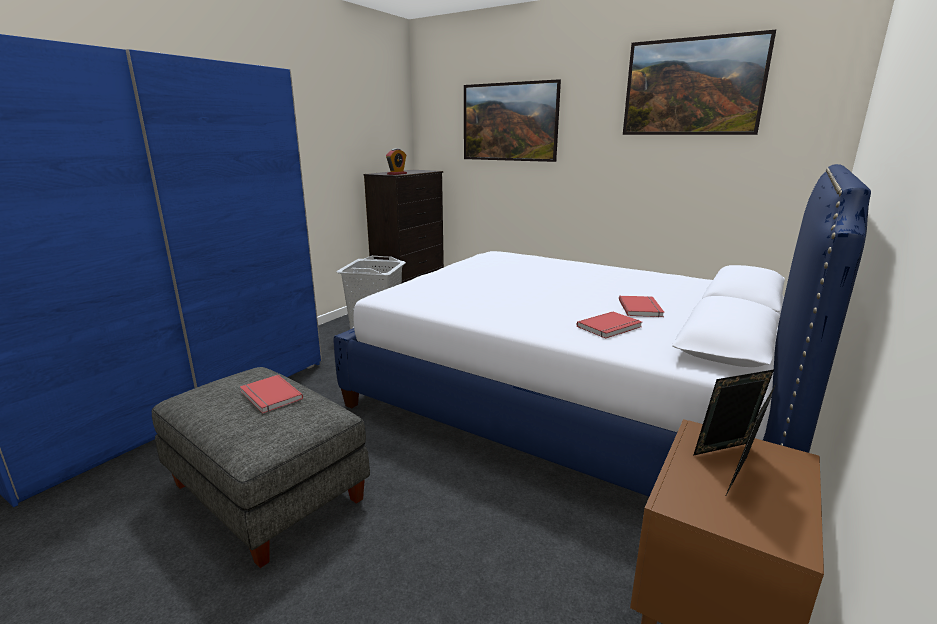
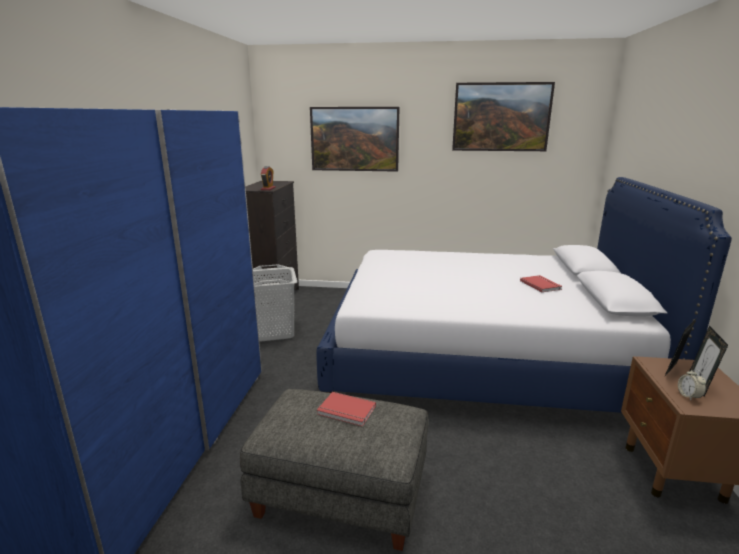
camera: 25 degrees left, 0 degrees up
red book [577,312,642,338] -> none
none -> alarm clock [678,369,706,400]

